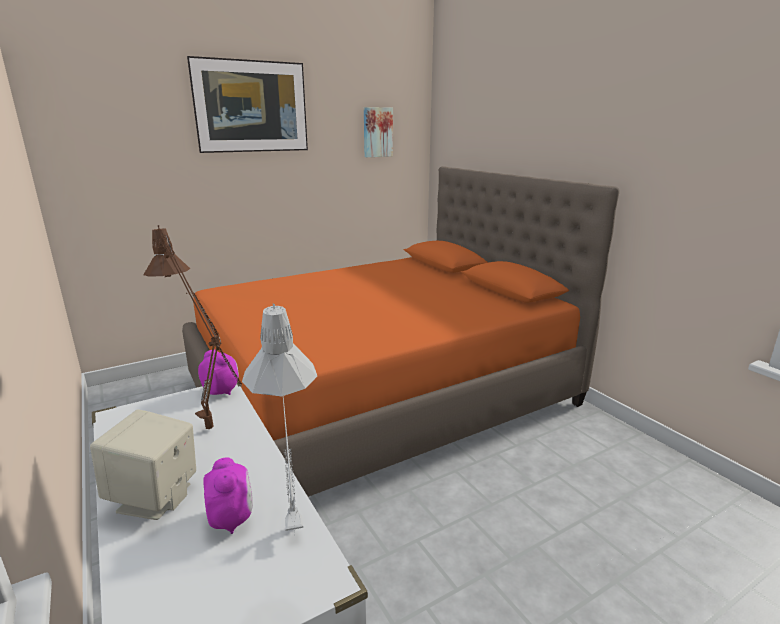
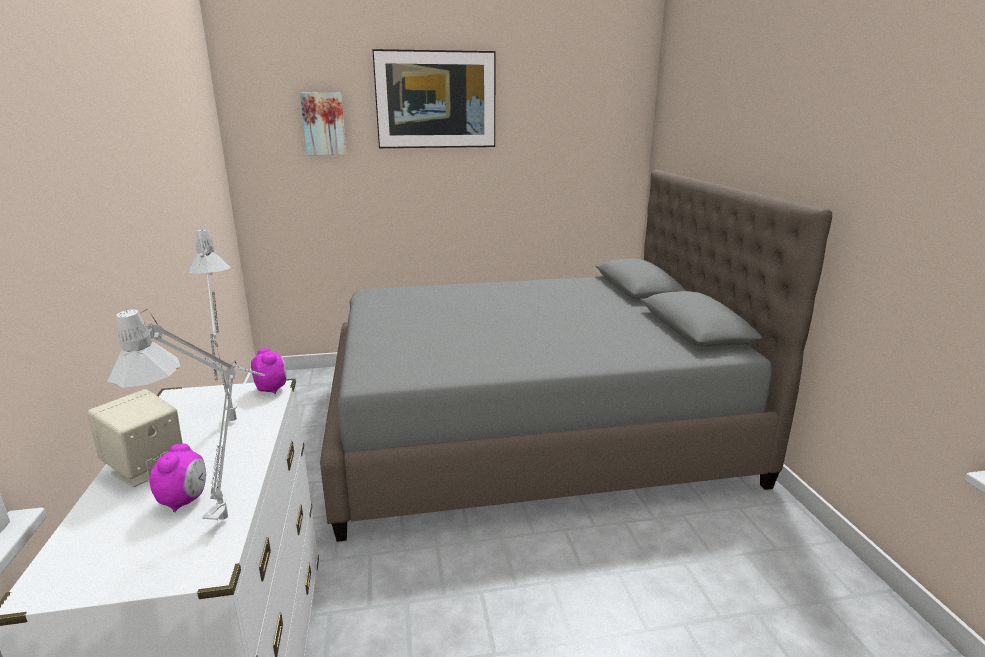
camera: 20 degrees right, 0 degrees up
brown table lamp [143,225,242,429] -> grey table lamp [188,227,237,421]
orange bed [182,166,620,497] -> grey bed [320,170,832,542]
picture [364,107,393,157] -> picture moved to [300,93,346,155]

